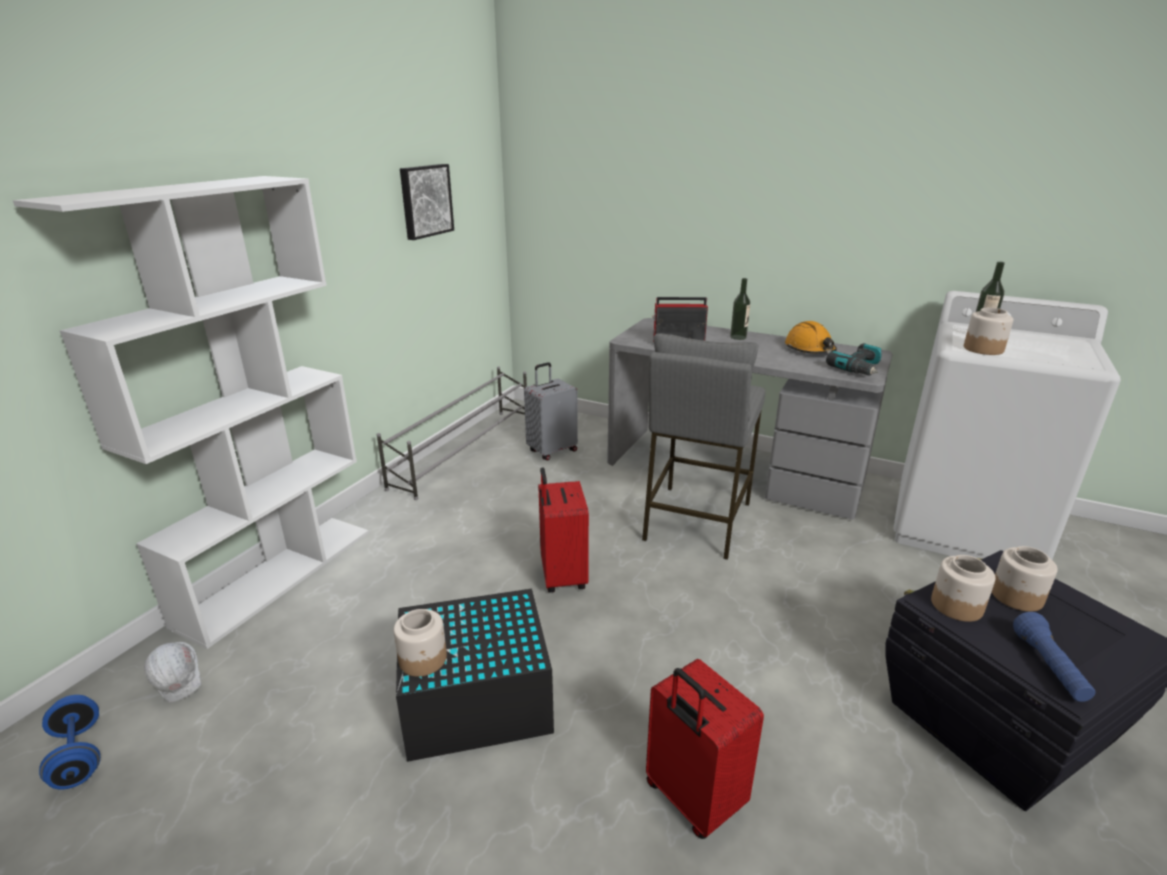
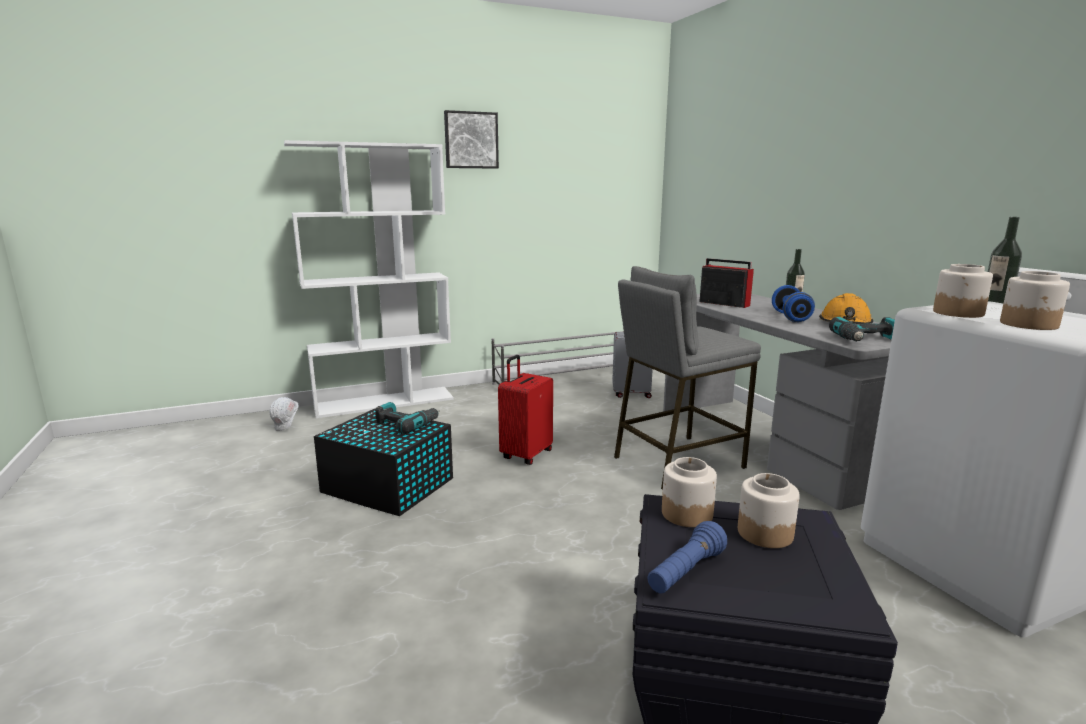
camera: 40 degrees right, 10 degrees down
blue dumbbell [39,695,100,790] -> blue dumbbell moved to [772,285,815,322]
jar [394,609,447,677] -> jar moved to [1000,271,1070,330]
picture [400,164,454,240] -> picture moved to [444,110,499,169]
red suitcase [646,659,764,839] -> none
none -> power drill [376,402,440,434]

